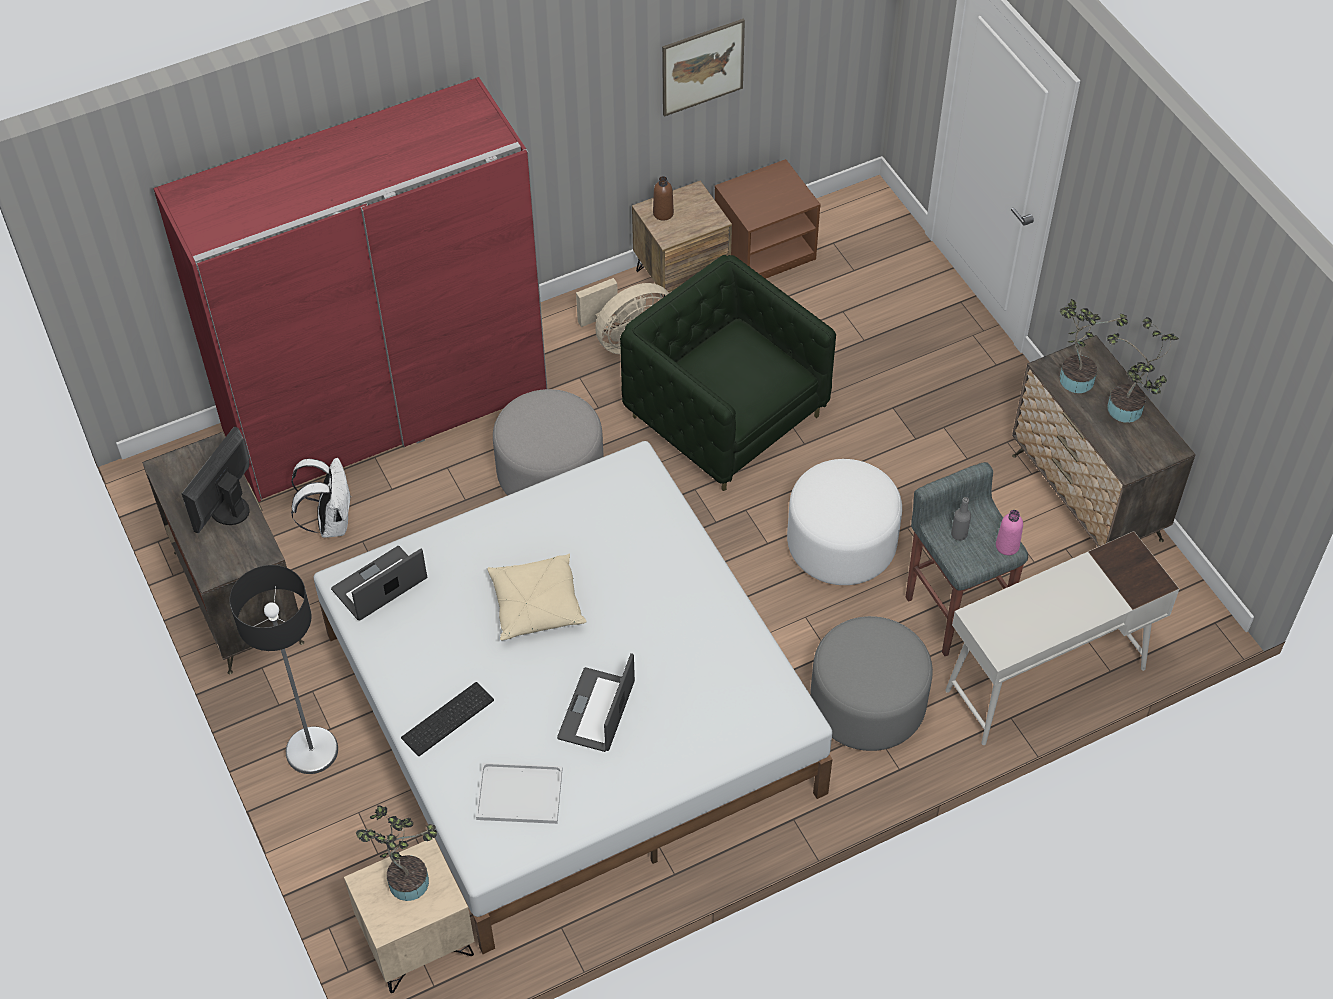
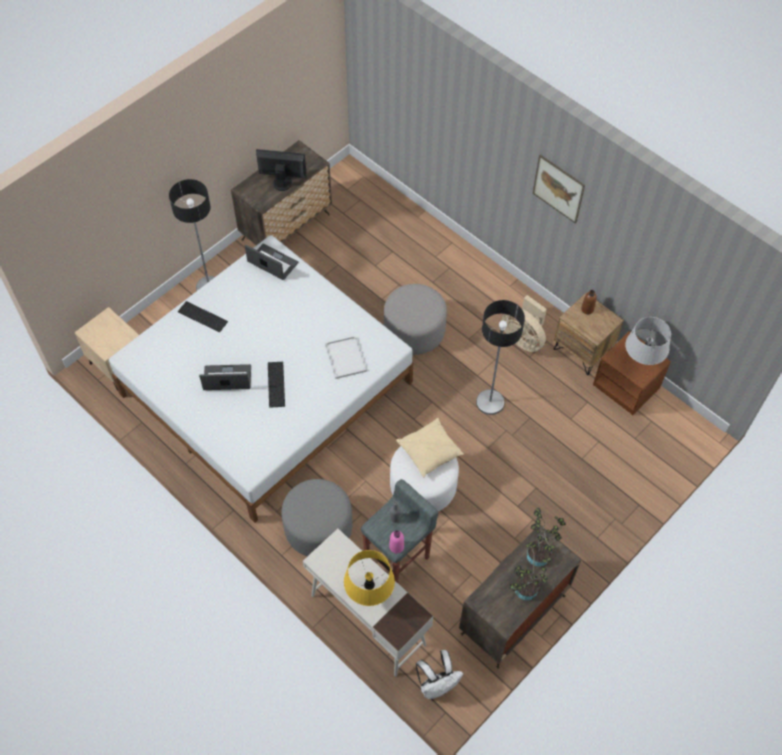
camera: 70 degrees right, 5 degrees up
red wardrobe [153,77,547,502] -> none
white backpack [291,458,352,538] -> white backpack moved to [416,650,464,699]
potted plant [356,805,437,901] -> none
white tray [476,763,563,824] -> white tray moved to [325,336,367,379]
beige pillow [487,553,587,640] -> beige pillow moved to [396,418,464,477]
green armchair [620,255,836,491] -> floor lamp [476,300,525,415]
picture [662,18,745,117] -> picture moved to [533,154,585,224]
none -> keyboard [268,362,285,408]
none -> yellow table lamp [344,550,395,606]
none -> grey table lamp [625,317,671,365]

